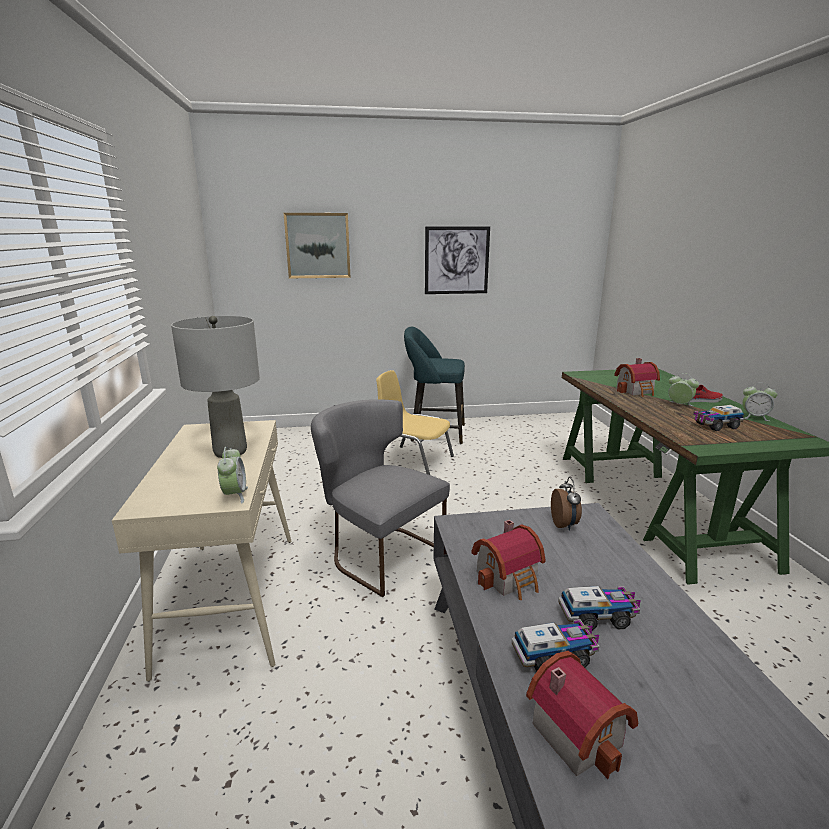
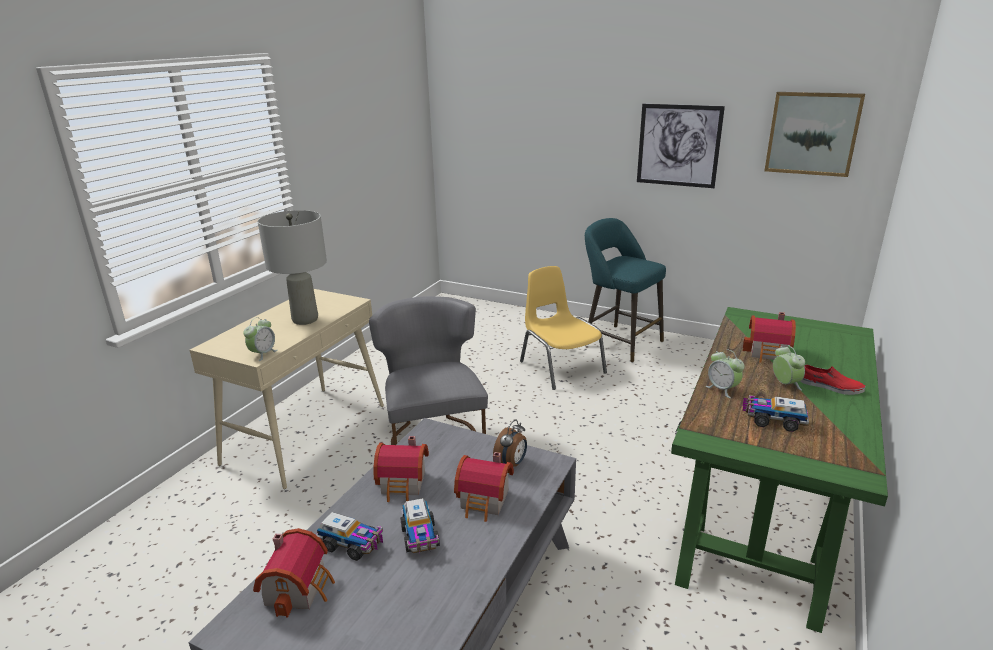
camera: 35 degrees right, 5 degrees up
picture [284,213,350,278] -> picture moved to [764,92,865,177]
toy truck [558,586,641,630] -> toy truck turned 45 degrees clockwise [400,498,440,553]
alarm clock [742,383,778,421] -> alarm clock moved to [706,349,745,398]
none -> toy house [454,452,514,522]

